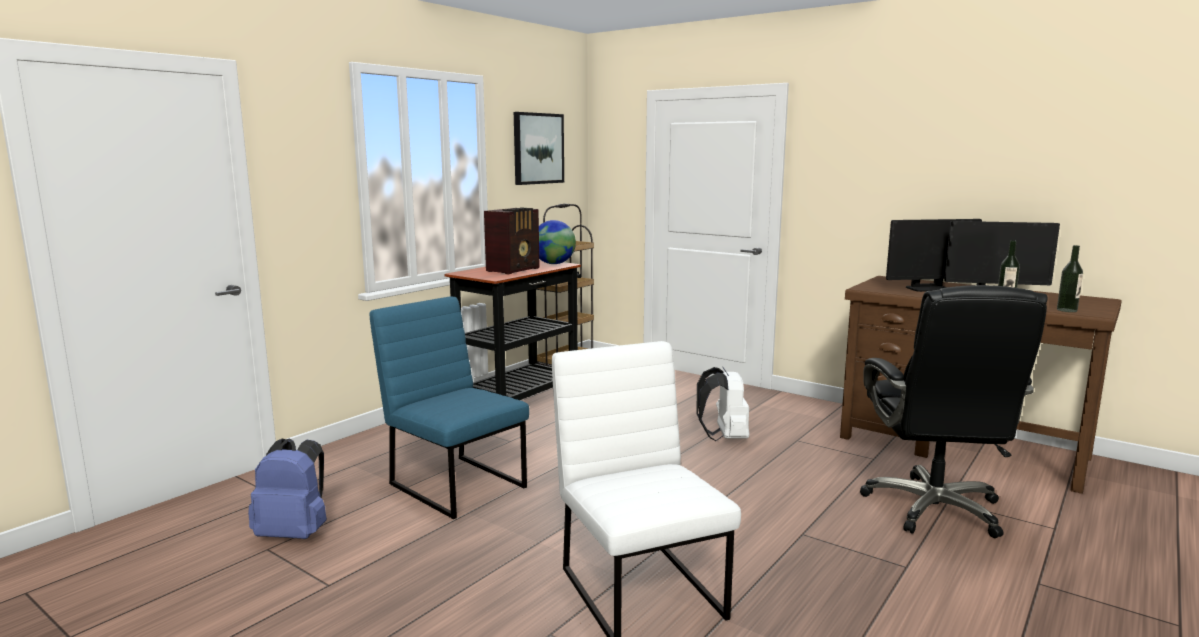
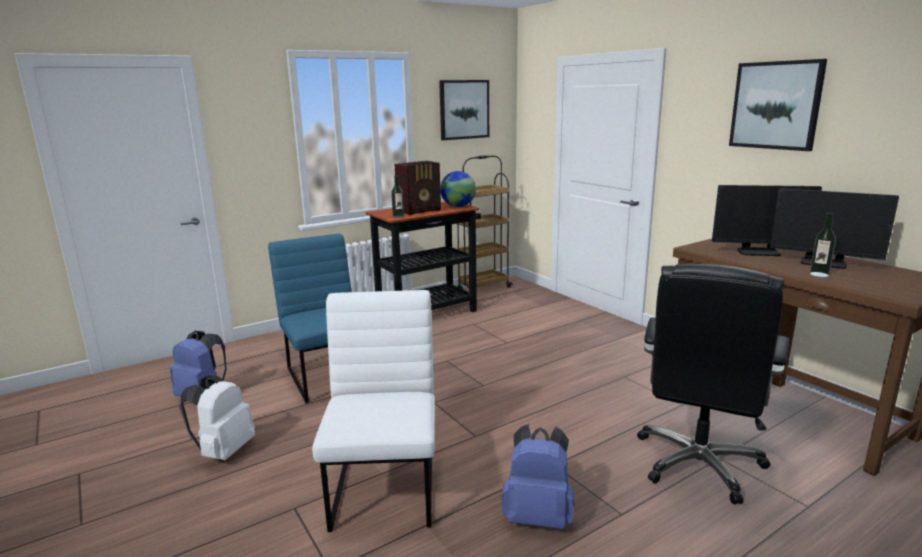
camera: 20 degrees right, 5 degrees up
white backpack [696,367,749,441] -> white backpack moved to [180,375,255,460]
bottle [1057,245,1083,312] -> bottle moved to [391,175,404,218]
none -> blue backpack [502,424,575,529]
none -> picture [729,59,827,151]

